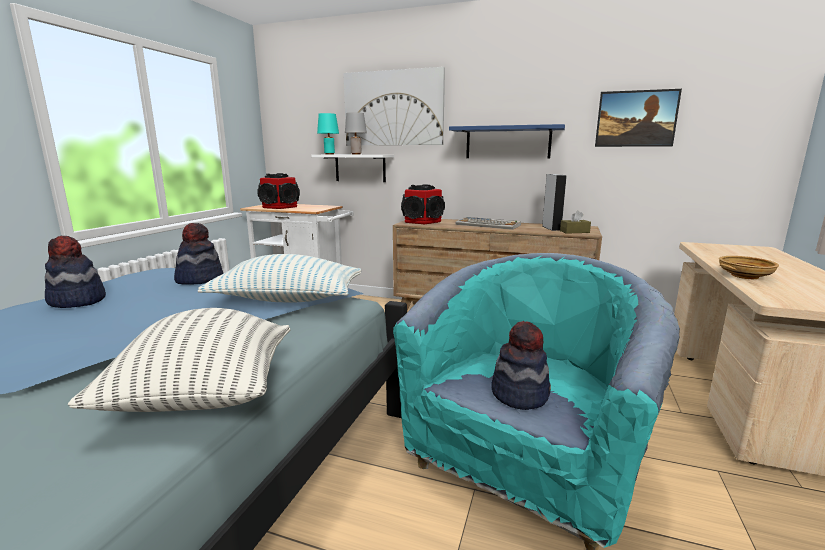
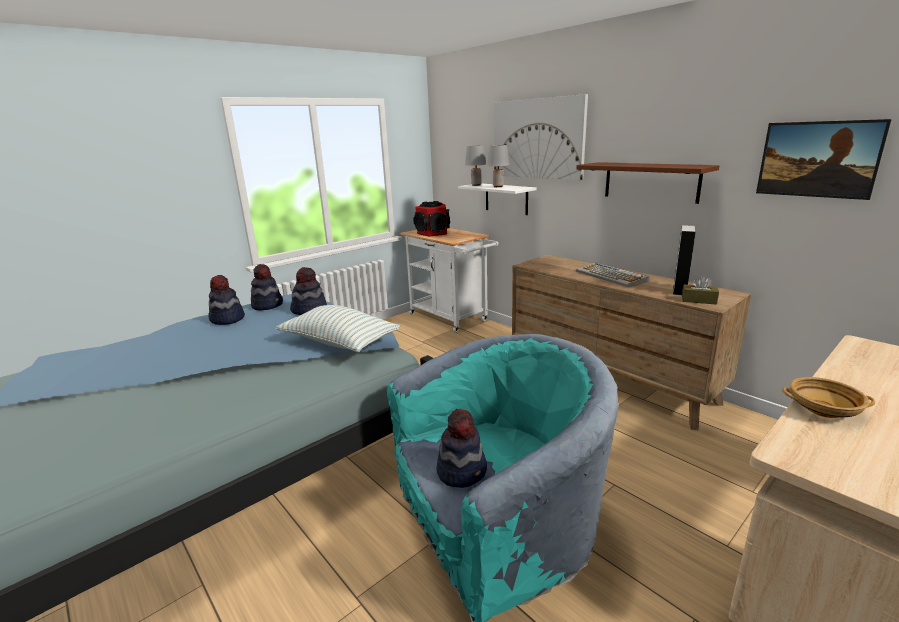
camera: 30 degrees right, 5 degrees up
pillow [68,308,290,412] -> none
turquoise table lamp [317,113,339,154] -> grey table lamp [465,145,486,186]
speaker [401,185,445,224] -> none
blue shelf [449,124,565,158] -> brown shelf [576,162,719,204]
none -> hat [251,264,283,311]

